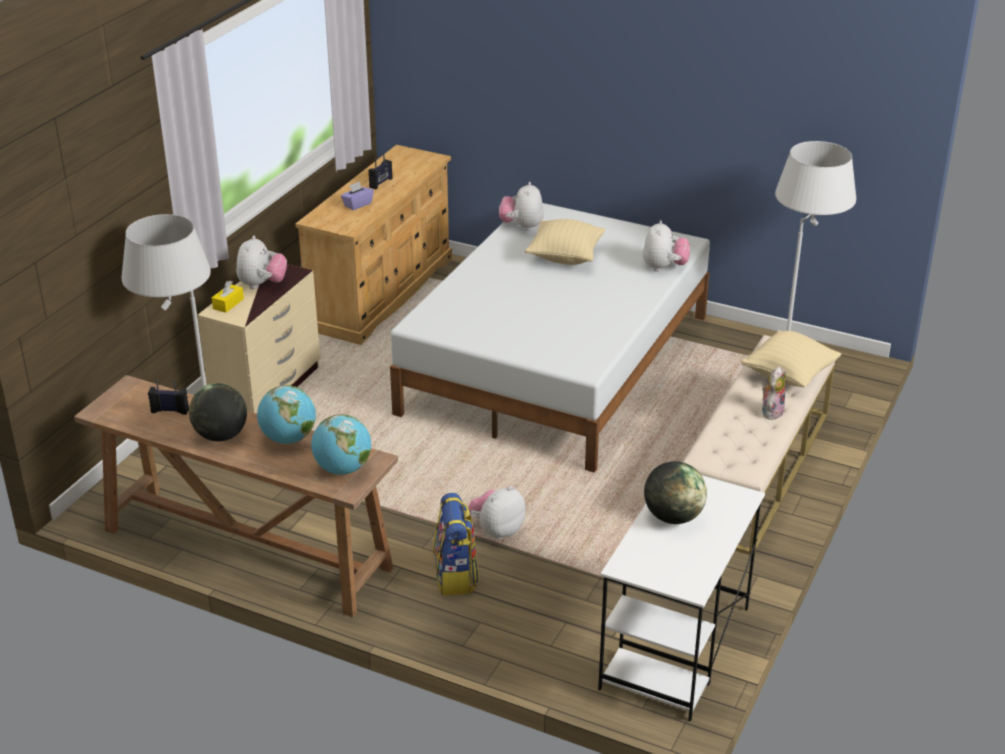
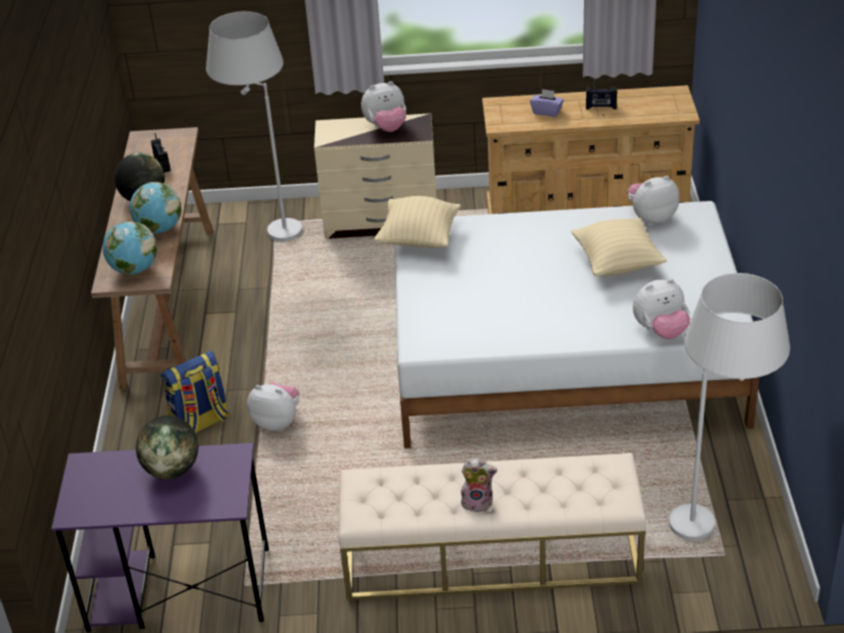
camera: 65 degrees right, 5 degrees up
yellow tissue box [212,281,244,313] -> none
white desk [598,475,765,721] -> purple desk [51,443,269,632]
beige pillow [741,330,841,387] -> beige pillow moved to [374,196,461,248]

